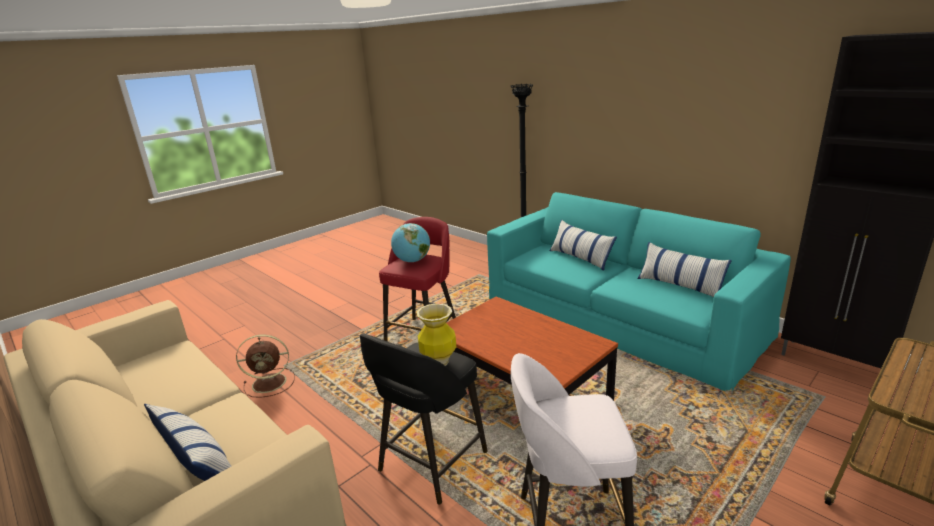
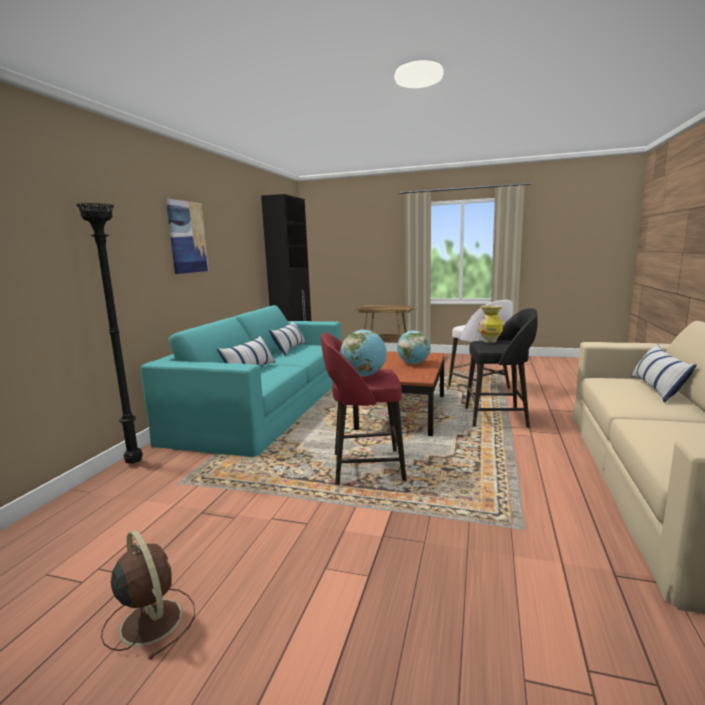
camera: 120 degrees left, 10 degrees down
brown fan [236,335,295,398] -> brown fan moved to [101,530,195,660]
none -> picture [166,199,209,274]
none -> globe [397,331,431,364]

